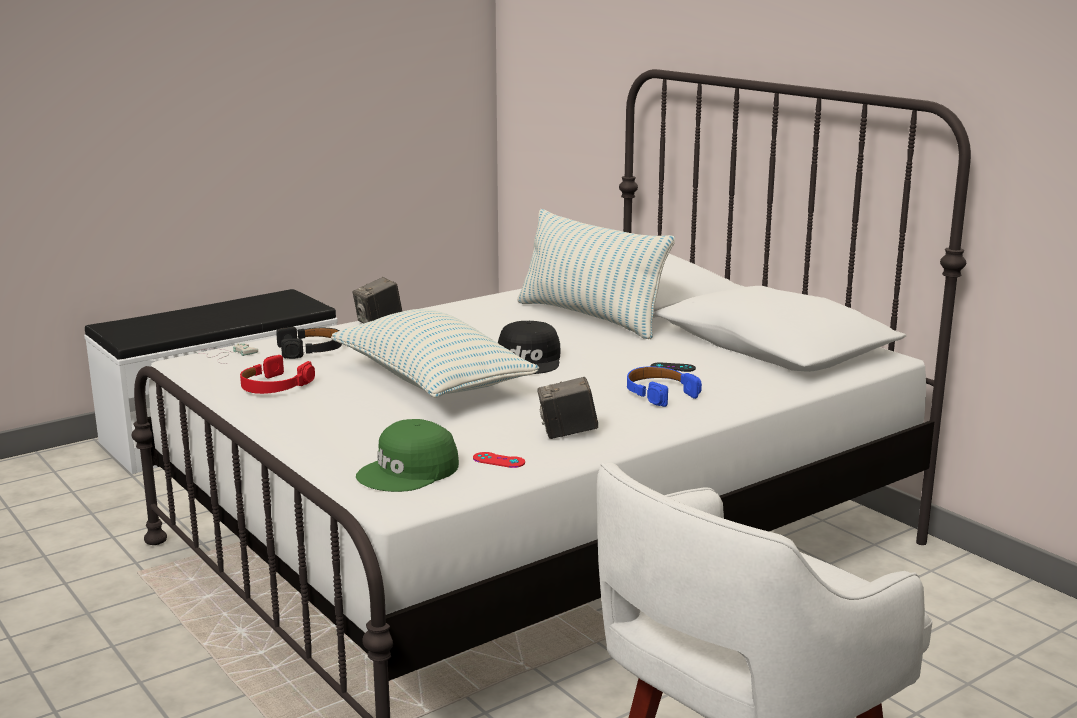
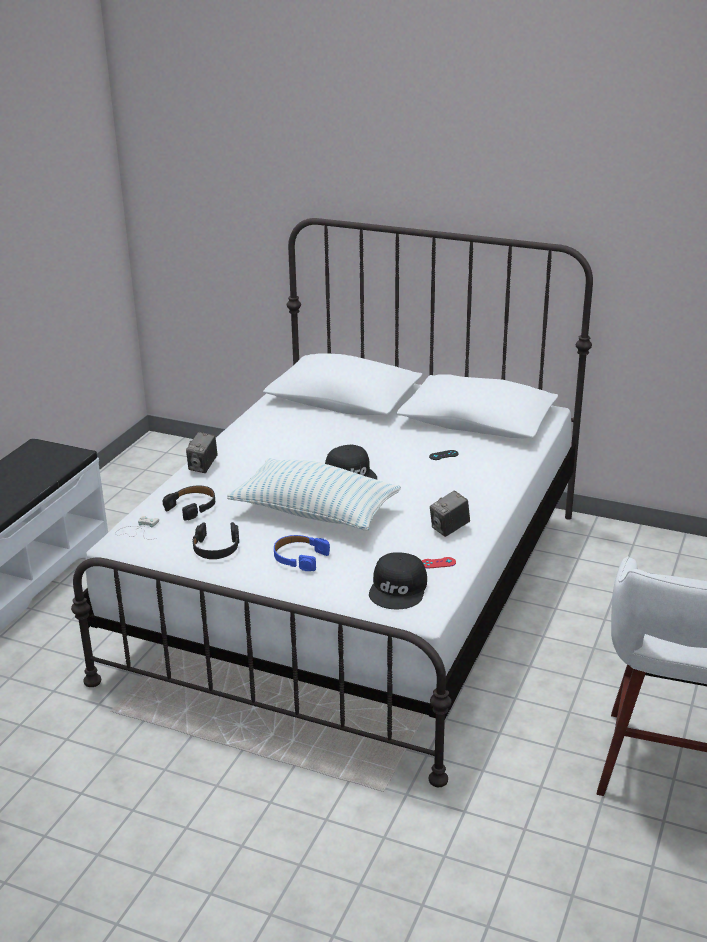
camera: 30 degrees left, 10 degrees up
red headphones [240,355,315,394] -> black headphones [192,522,239,559]
green cap [356,419,459,492] -> black cap [369,552,427,609]
pillow [517,209,675,339] -> none
blue headphones [627,366,702,407] -> blue headphones moved to [274,535,330,571]

